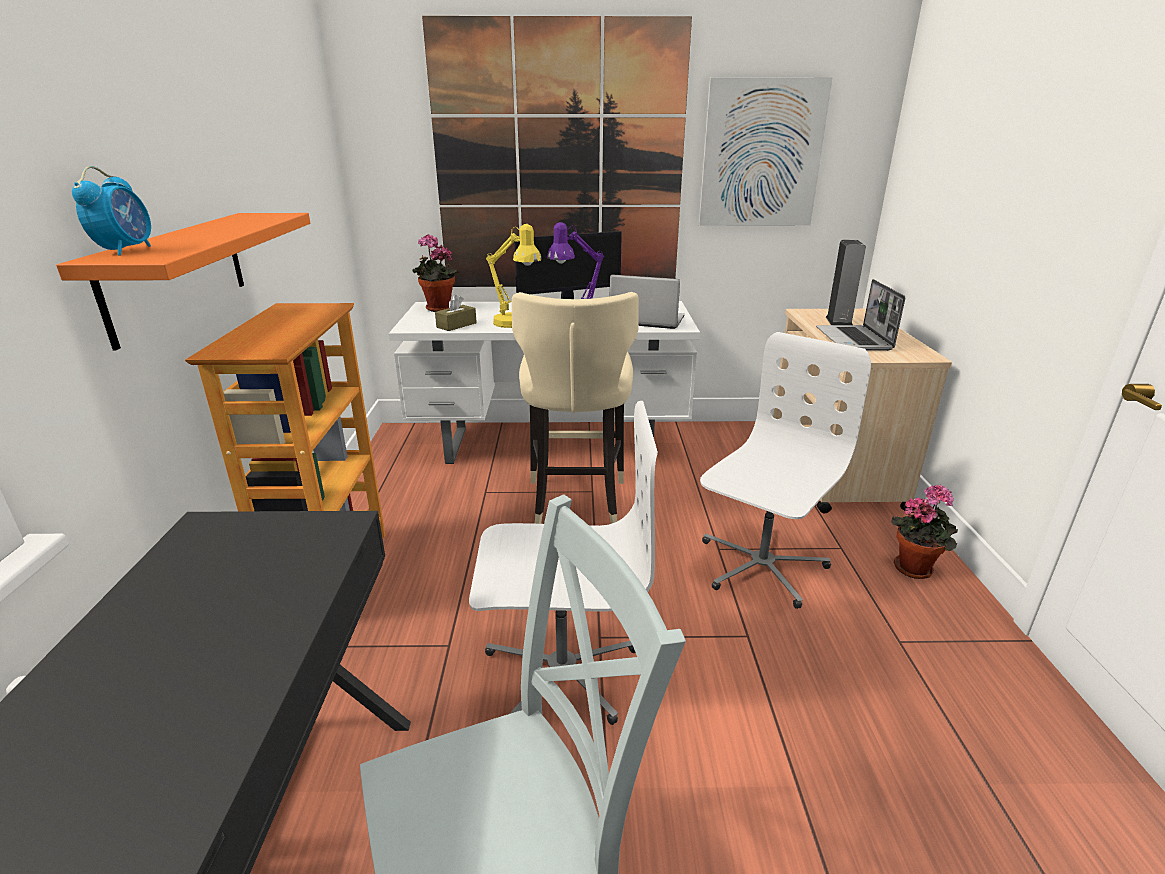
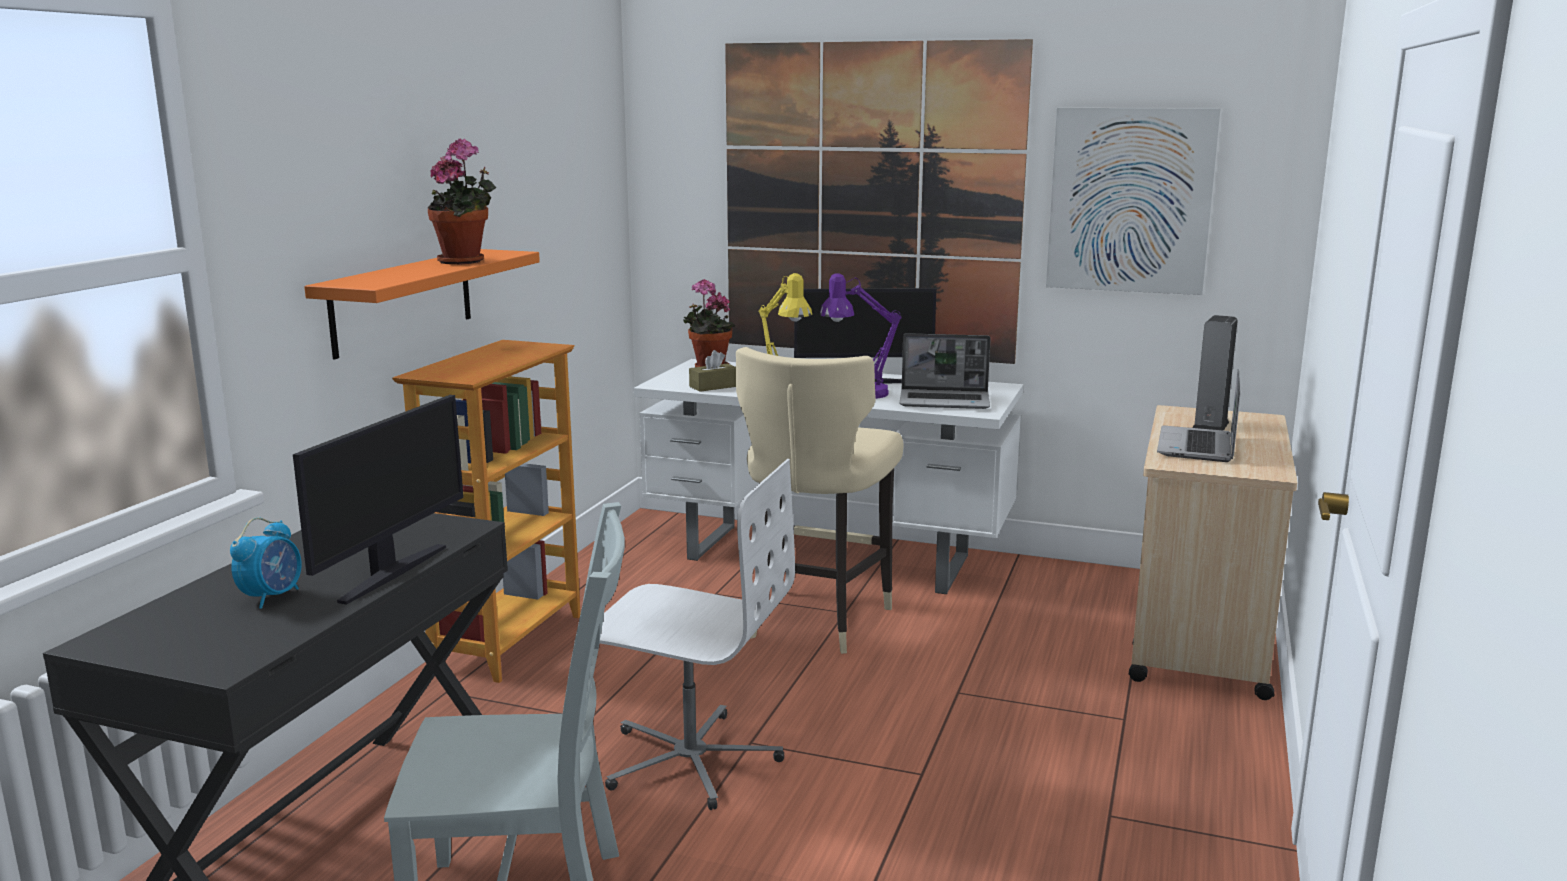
camera: 20 degrees right, 10 degrees down
alarm clock [72,166,151,256] -> alarm clock moved to [230,517,302,609]
laptop [610,275,685,329] -> laptop turned 150 degrees clockwise [899,333,991,409]
white office chair [700,332,871,609] -> none
potted plant [891,484,958,579] -> potted plant moved to [428,139,496,264]
none -> monitor [293,395,464,605]

